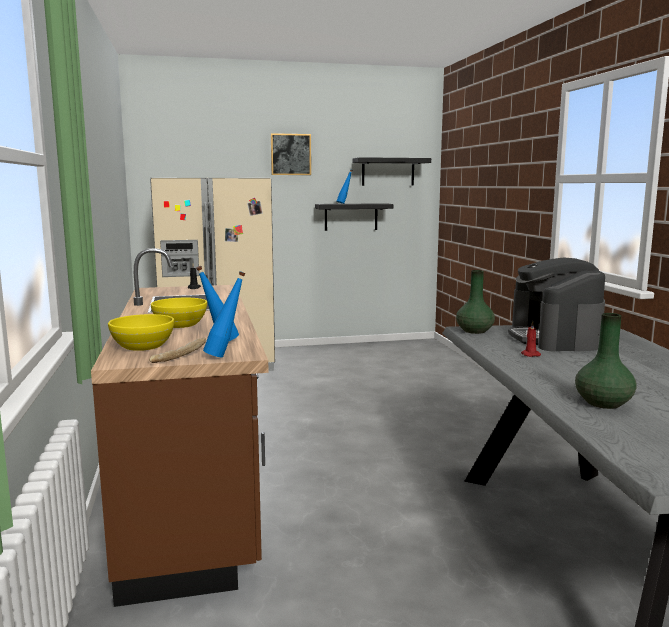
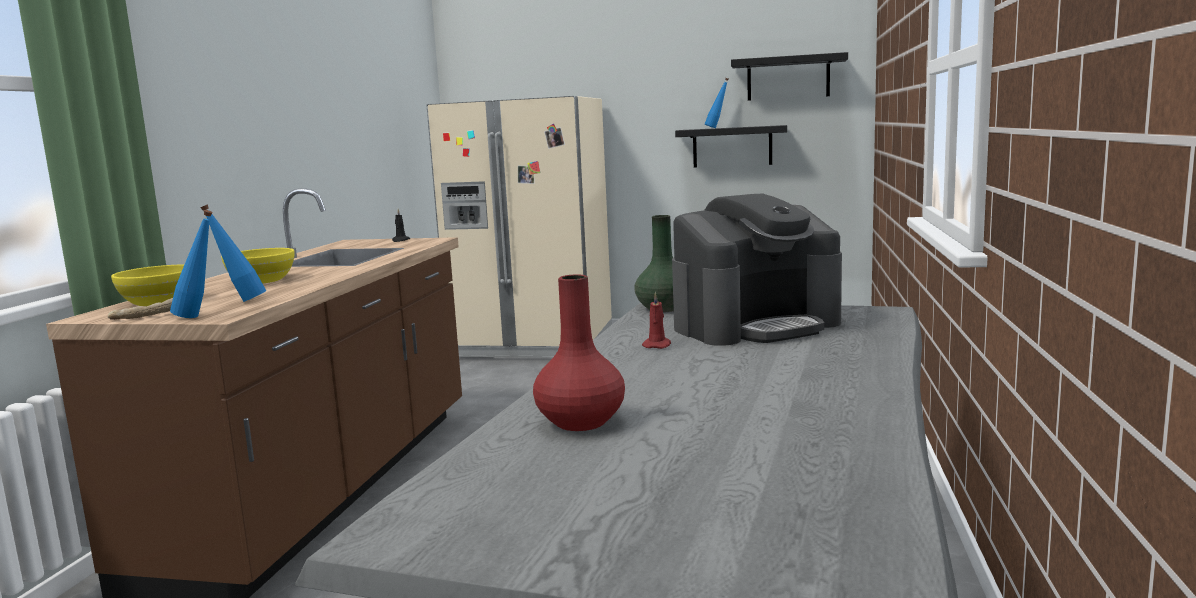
camera: 25 degrees right, 0 degrees up
picture [271,133,311,175] -> none
coffee machine [508,257,605,352] -> coffee machine turned 135 degrees counterclockwise [672,193,842,346]
green vase [575,313,637,409] -> red vase [533,275,625,431]

